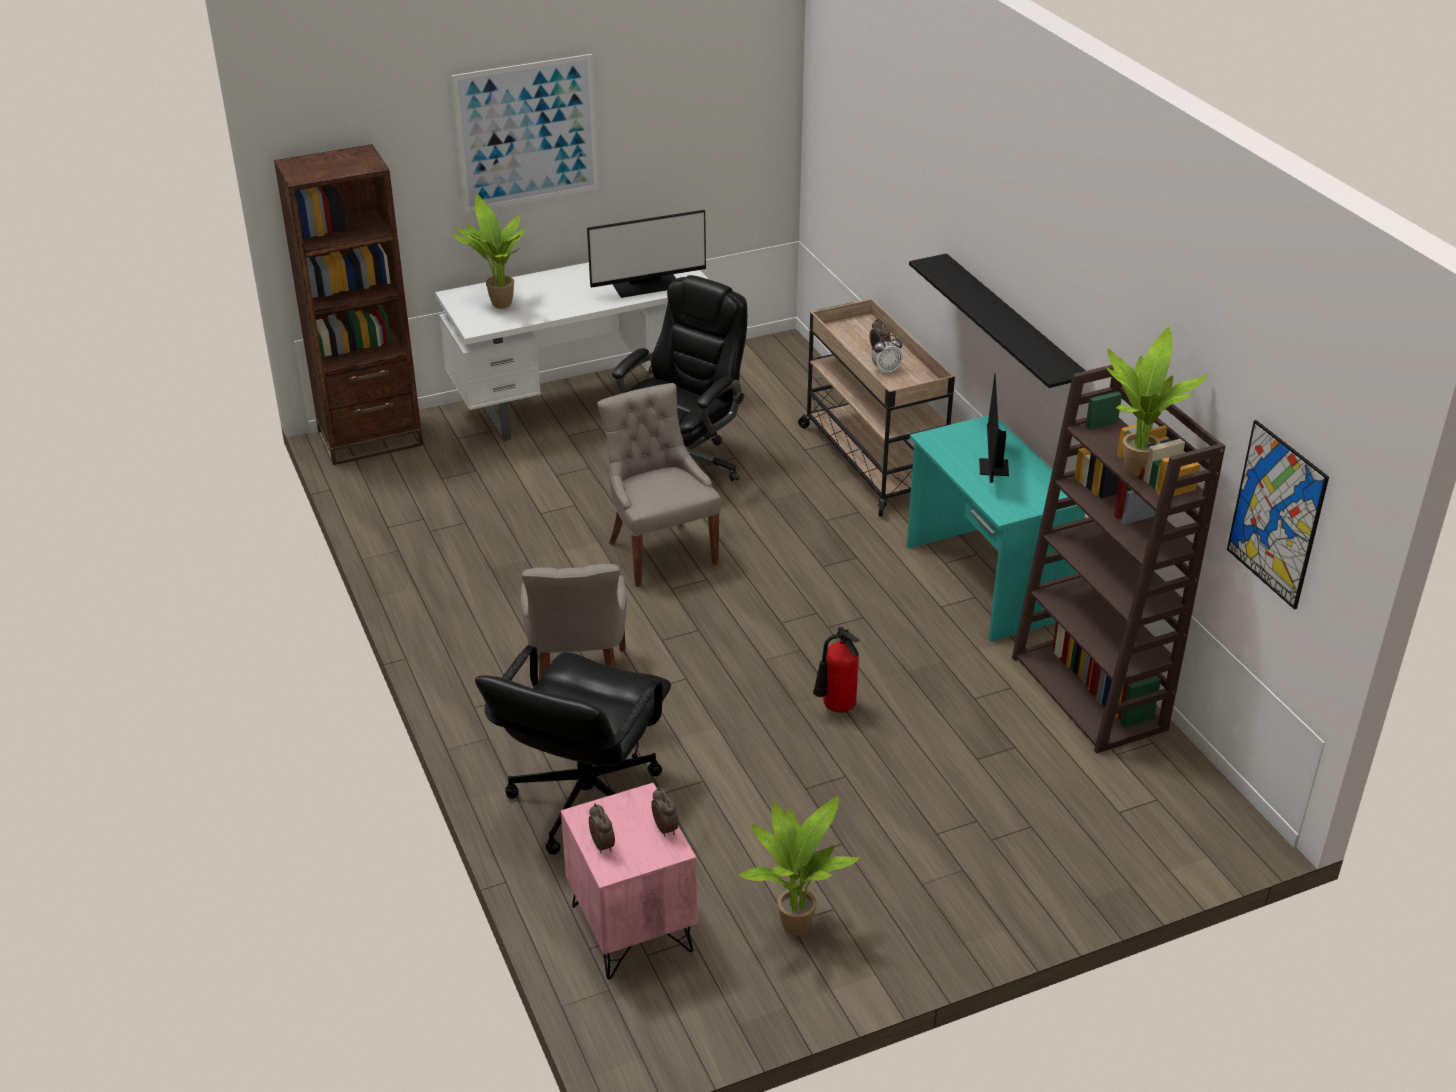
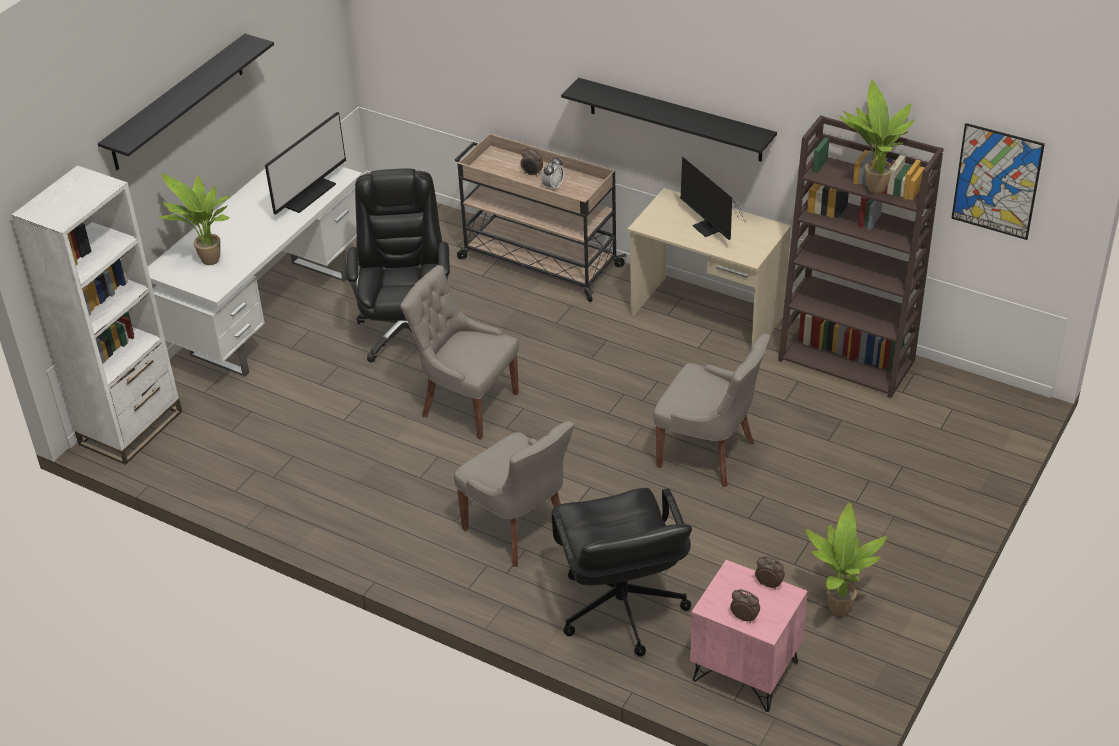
camera: 35 degrees left, 5 degrees up
brown bookcase [274,144,423,465] -> white bookcase [11,165,182,465]
picture [452,54,598,213] -> black shelf [98,34,274,170]
fire extinguisher [813,627,859,713] -> grey chair [653,333,770,487]
turquoise desk [907,415,1085,642] -> beige desk [628,188,791,345]

